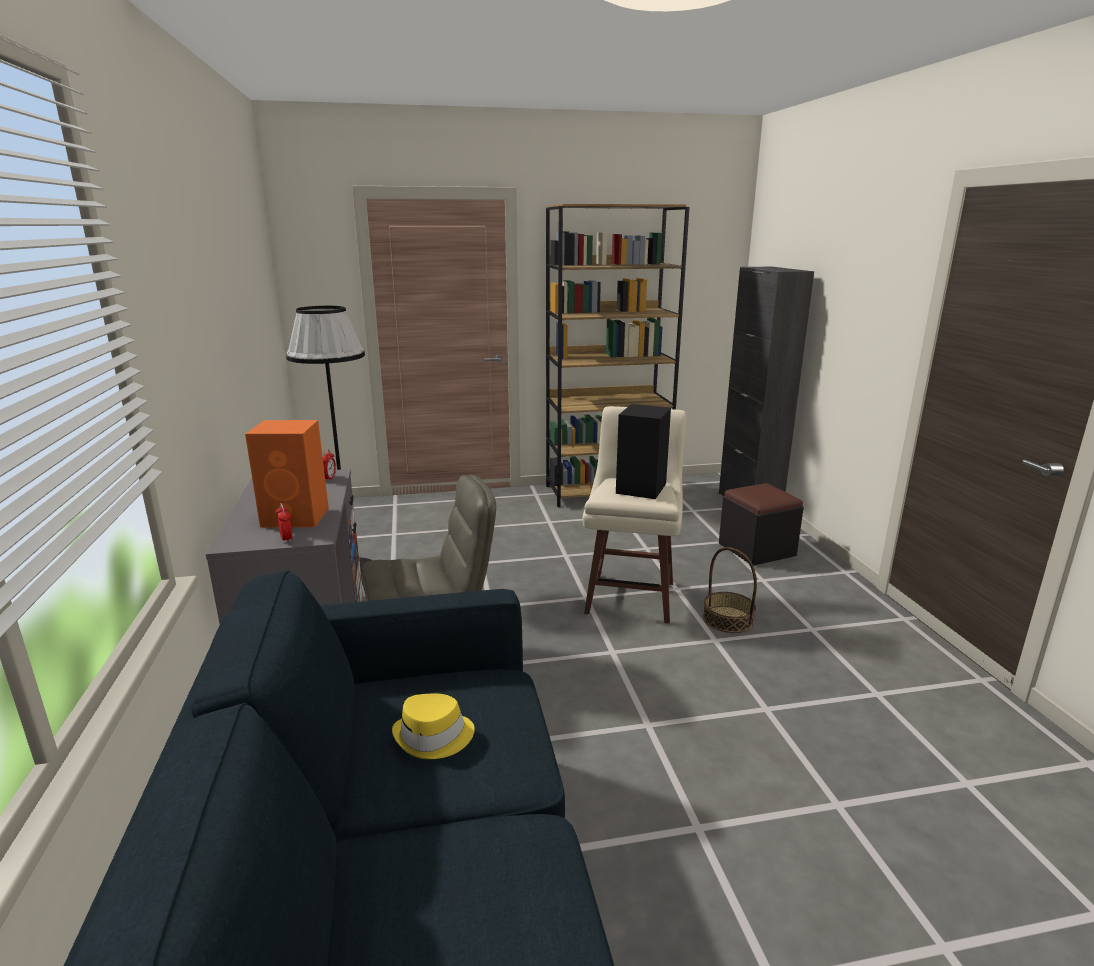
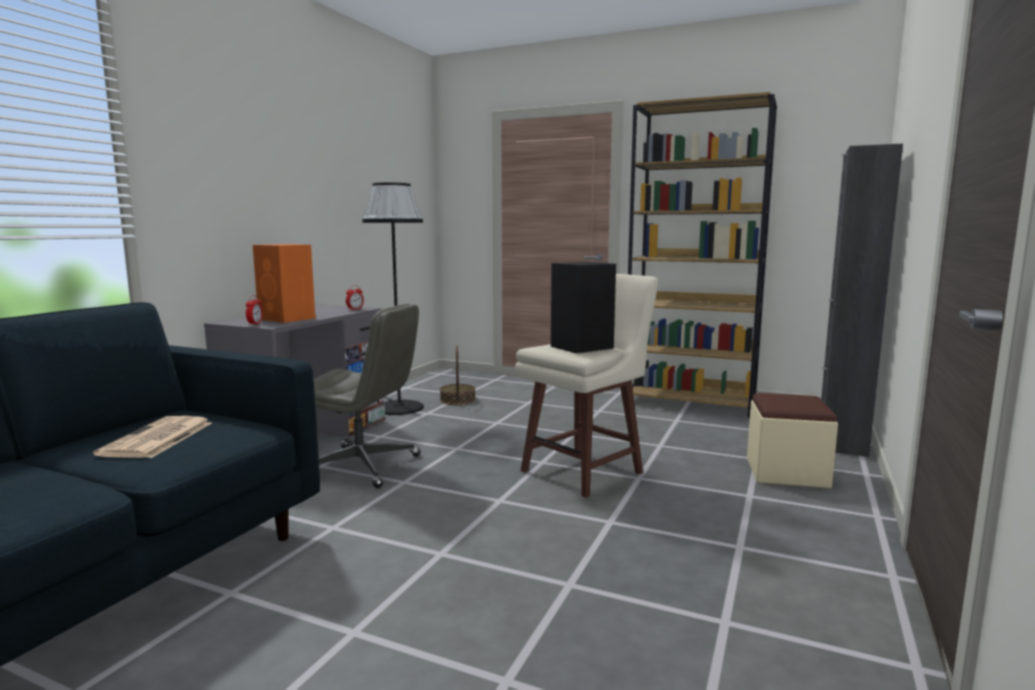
camera: 35 degrees right, 10 degrees down
yellow hat [392,694,475,759] -> newspaper [93,416,212,458]
basket [703,547,757,633] -> basket moved to [440,346,476,405]
black ottoman [719,483,804,566] -> beige ottoman [747,393,838,489]

